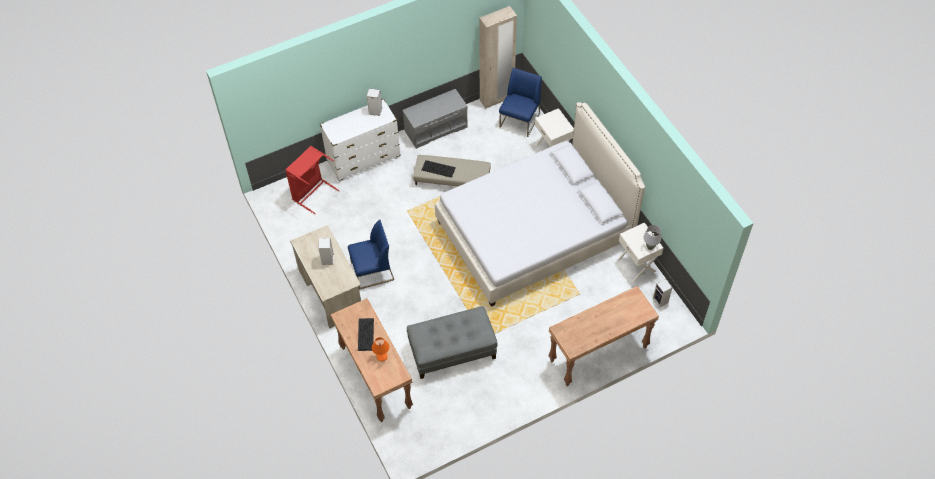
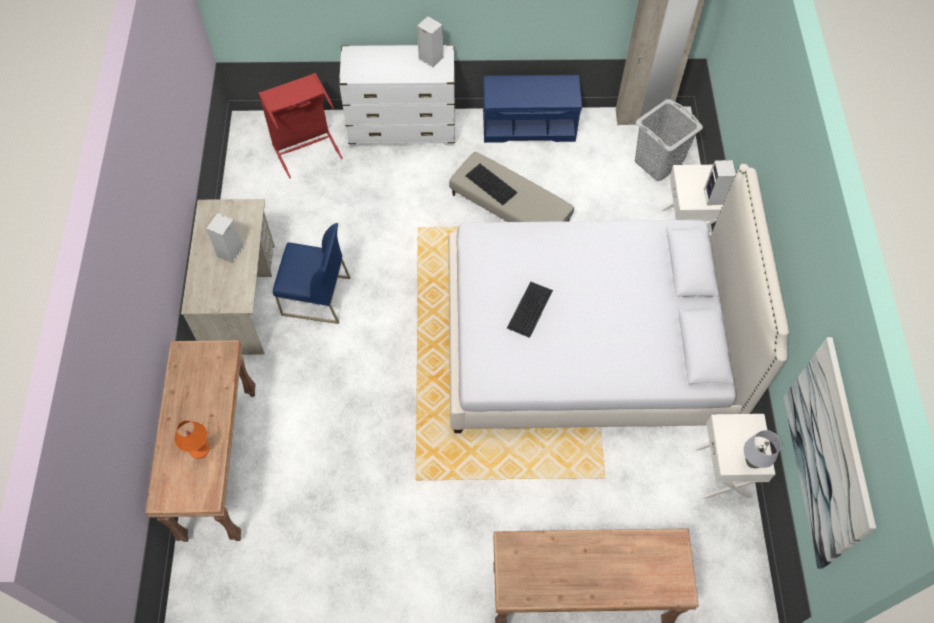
camera: 25 degrees right, 5 degrees up
keyboard [358,318,374,351] -> keyboard moved to [507,281,553,338]
grey bench [402,89,468,149] -> blue bench [483,75,582,143]
grey ottoman [407,306,497,379] -> none
blue chair [499,68,542,137] -> grey laundry basket [635,99,703,181]
speaker [653,279,672,307] -> speaker moved to [704,160,736,205]
none -> picture [784,337,876,569]

